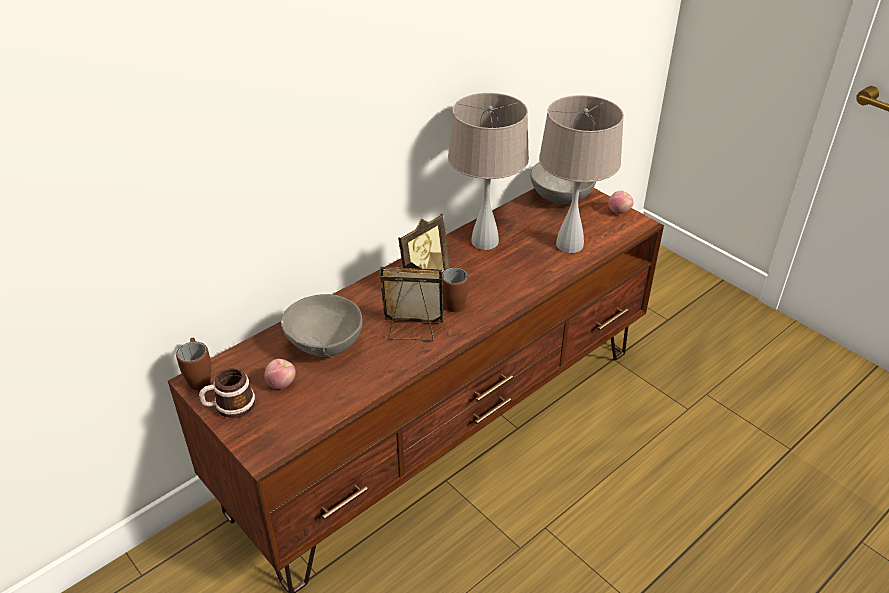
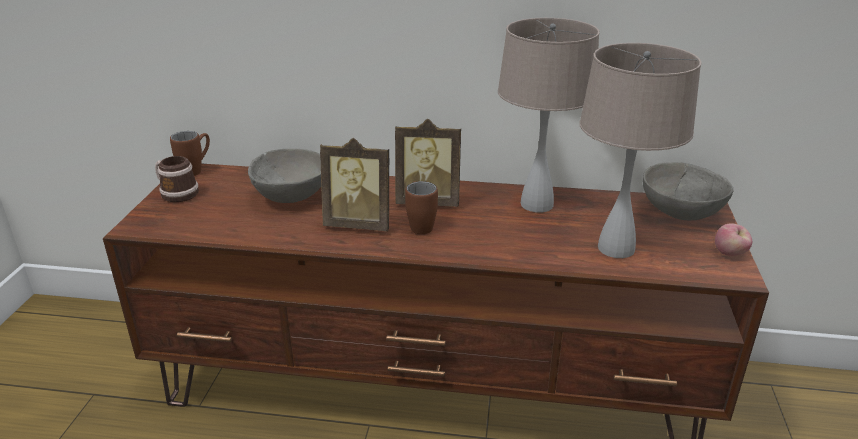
camera: 50 degrees right, 10 degrees down
apple [264,359,296,389] -> none
picture frame [380,262,443,341] -> picture frame turned 135 degrees clockwise [320,138,390,231]

